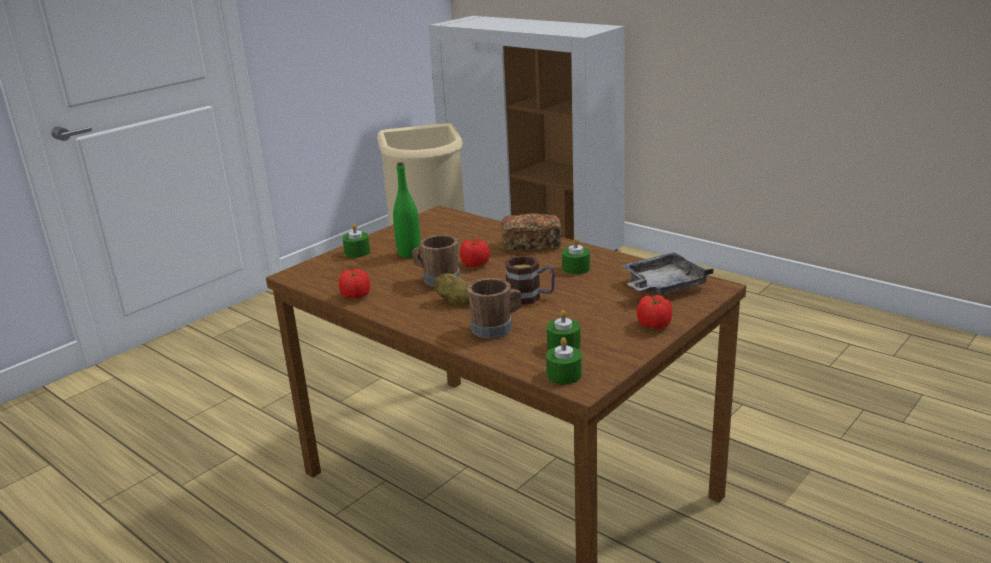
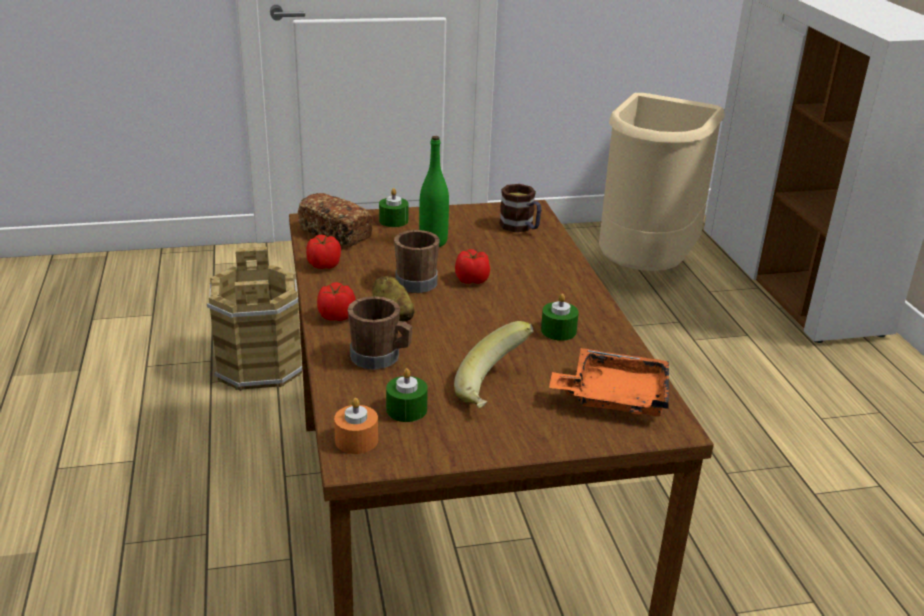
camera: 35 degrees right, 5 degrees up
bread [501,213,561,251] -> bread moved to [298,193,372,247]
mug [505,255,555,305] -> mug moved to [499,184,541,232]
green candle [546,337,582,384] -> orange candle [334,398,378,454]
grey tray [621,252,714,295] -> orange tray [549,348,669,417]
tomato [637,295,672,329] -> tomato moved to [317,282,356,321]
none -> brown bucket [207,247,302,391]
none -> banana [454,321,534,409]

